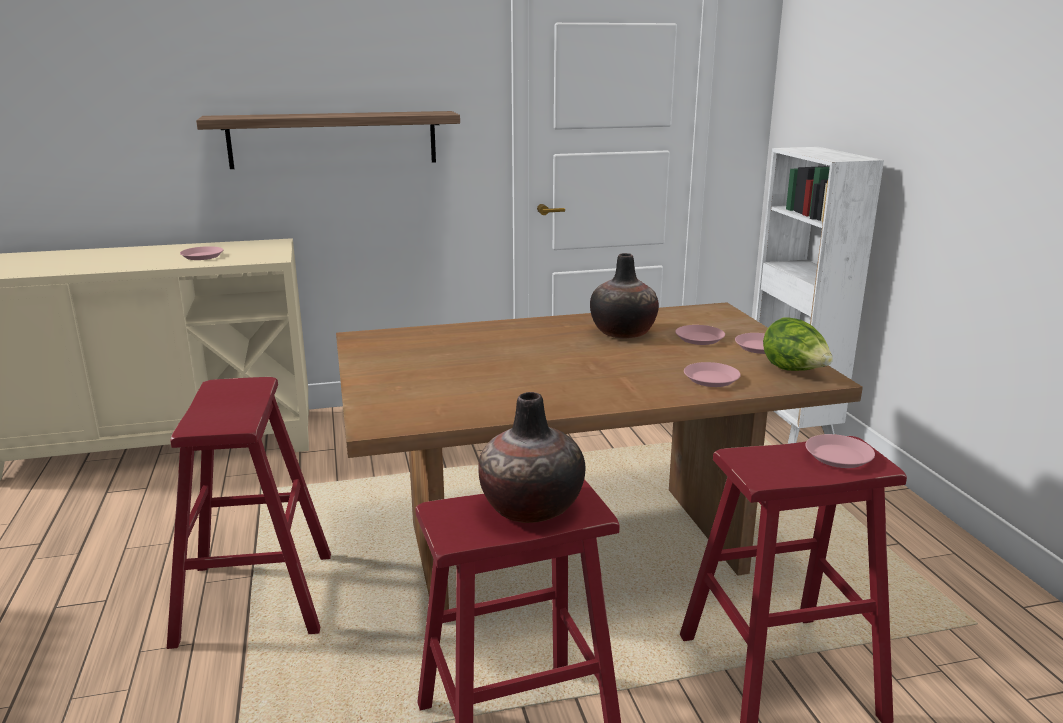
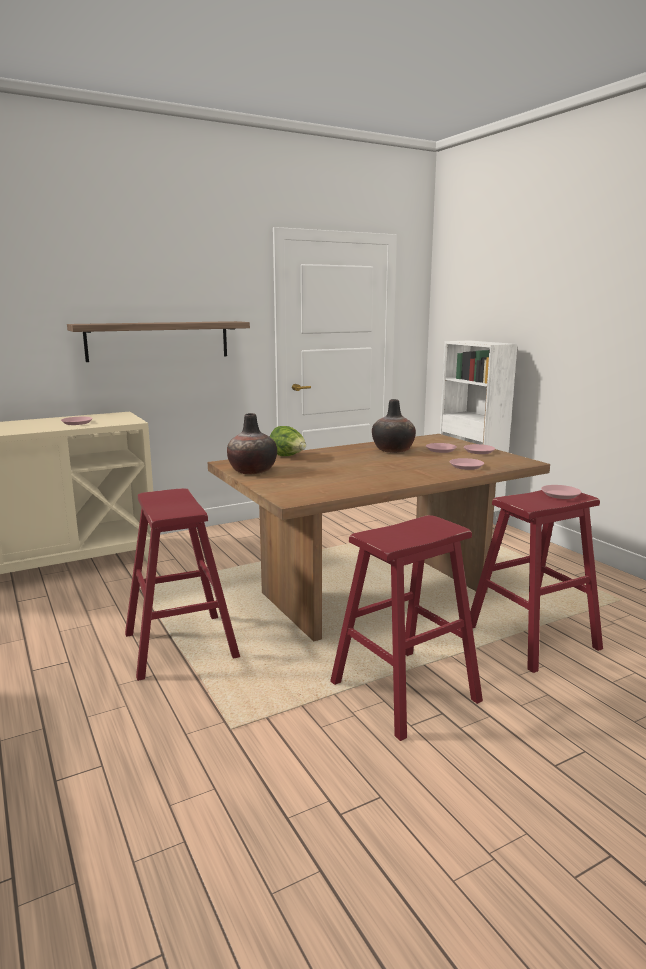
camera: 15 degrees left, 5 degrees down
vase [478,392,585,523] -> vase moved to [227,413,277,474]
lettuce [763,318,833,371] -> lettuce moved to [270,426,306,456]

